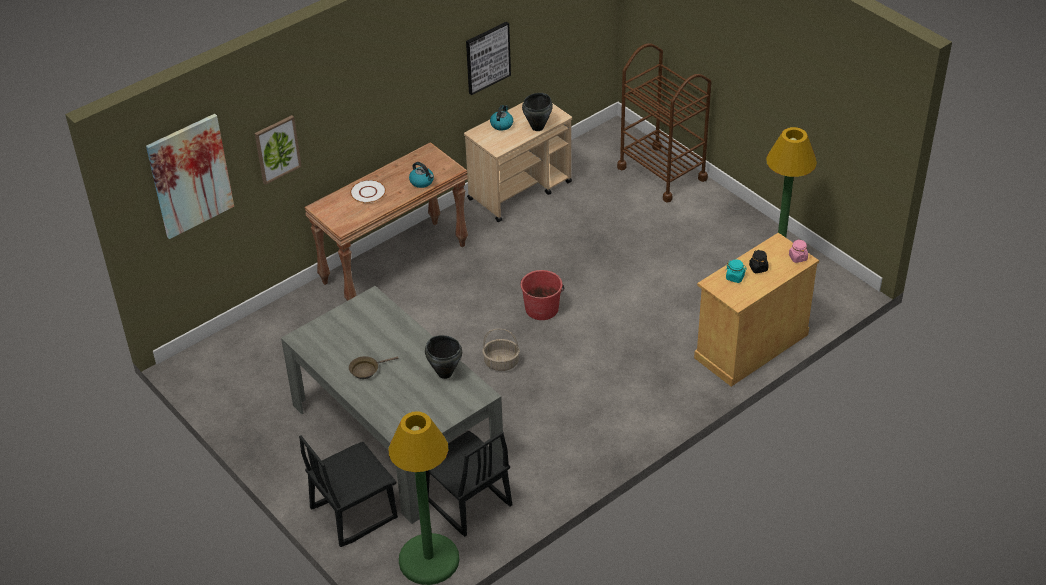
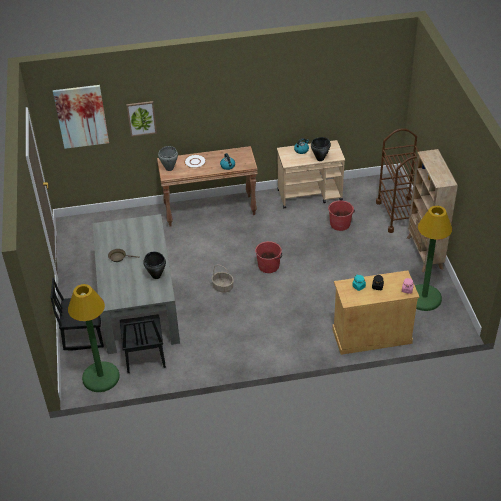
camera: 30 degrees right, 0 degrees up
picture [466,21,511,95] -> none
none -> grey cooking pot [158,146,178,171]
none -> red bucket [328,200,355,231]
none -> beige bookcase [407,149,458,273]

